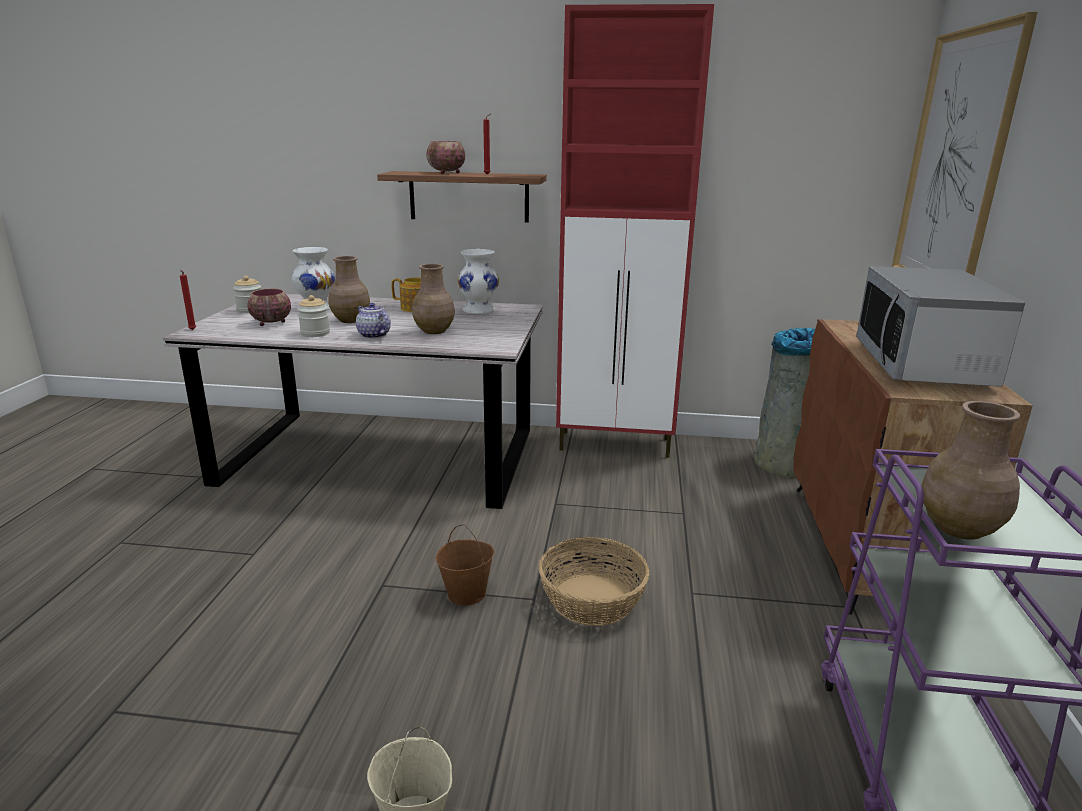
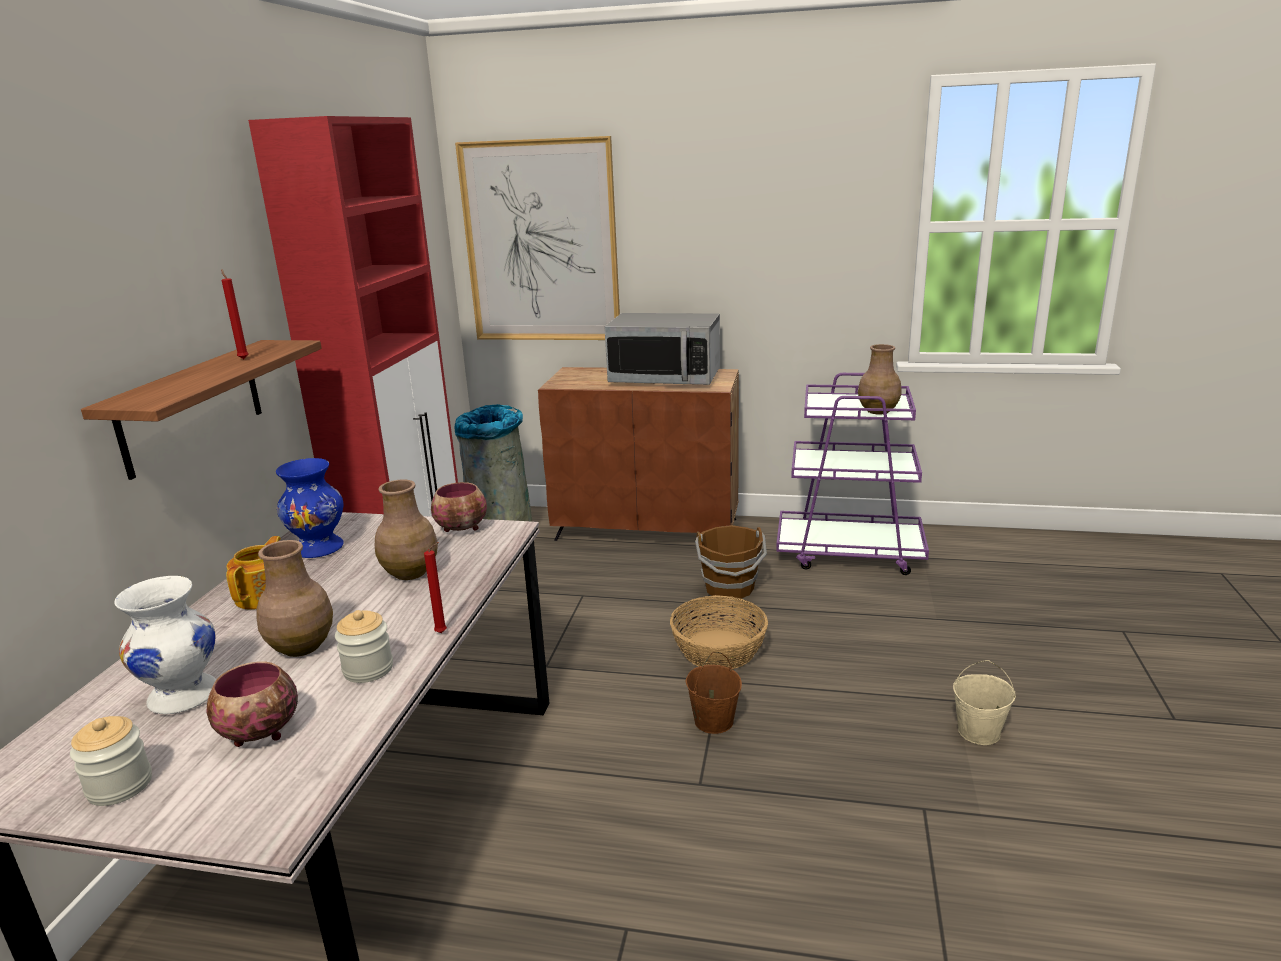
camera: 85 degrees left, 0 degrees up
red candle [180,270,196,330] -> red candle moved to [424,542,447,633]
teapot [356,303,391,339] -> none
bowl [426,141,465,174] -> bowl moved to [431,482,487,532]
white vase [457,249,499,314] -> blue vase [276,458,344,558]
none -> brown bucket [695,525,767,599]

